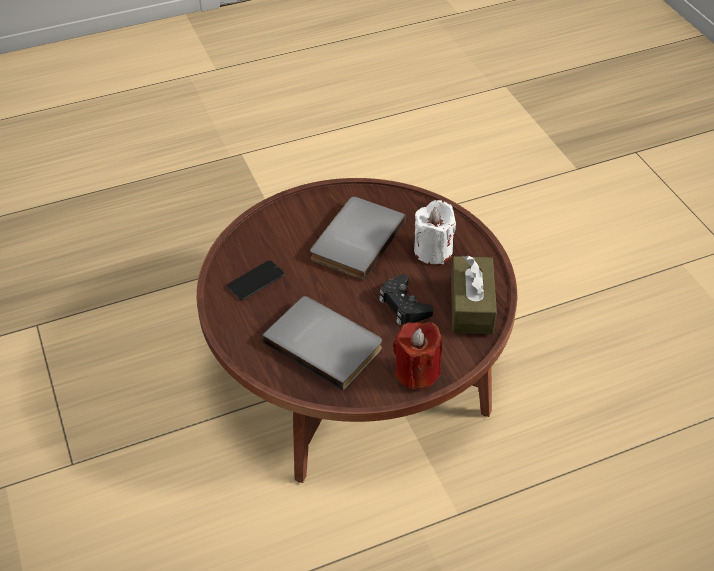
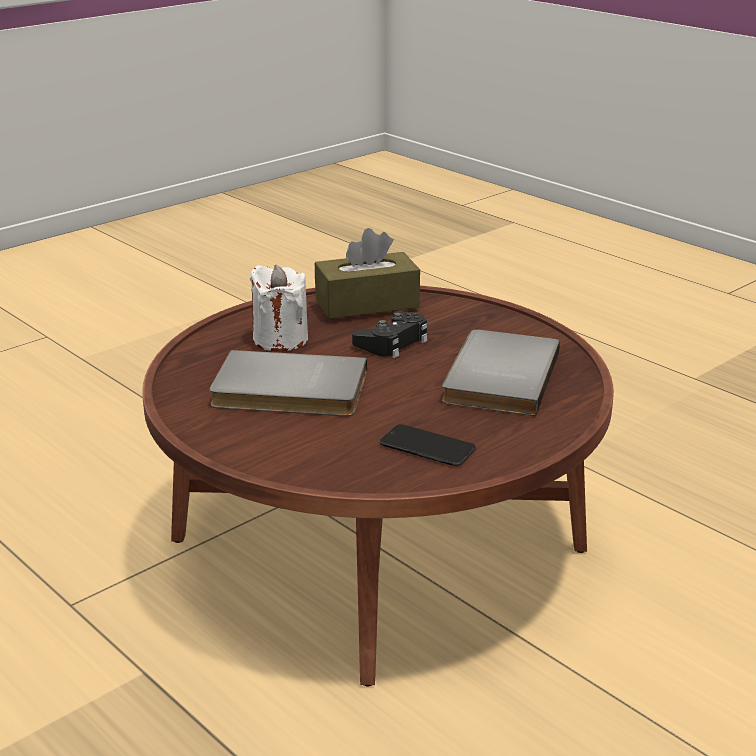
camera: 110 degrees left, 20 degrees down
red candle [393,322,442,390] -> none

